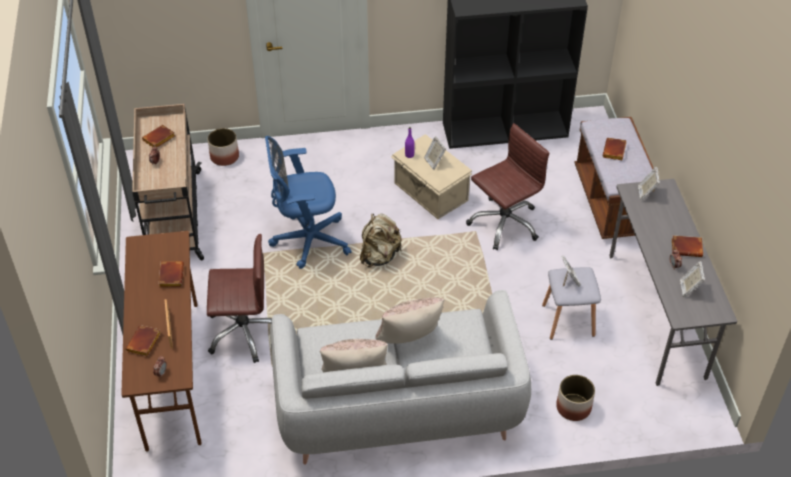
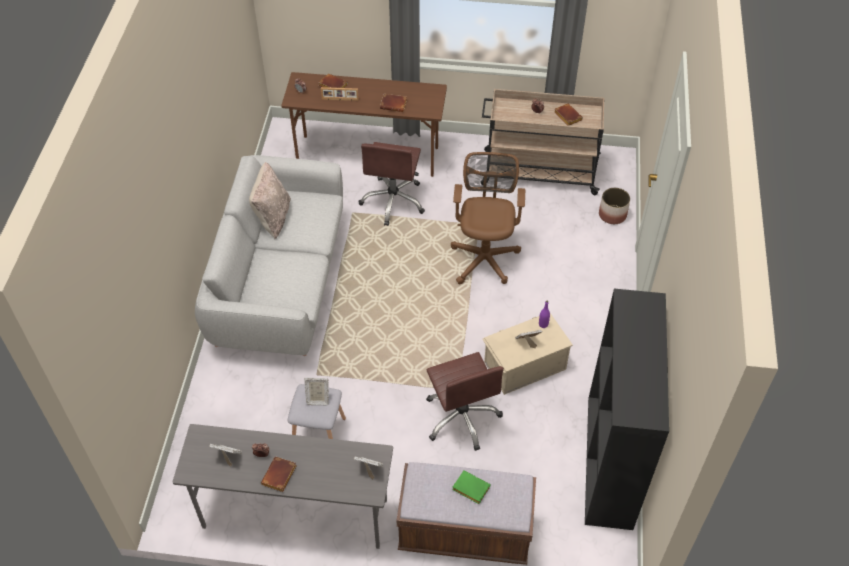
camera: 105 degrees right, 5 degrees up
blue office chair [265,136,351,269] -> brown office chair [451,152,525,284]
beige backpack [360,214,402,267] -> none
beige pillow [375,297,444,343] -> none
planter [556,375,595,421] -> none
brown book [603,138,627,160] -> green book [452,470,491,504]

